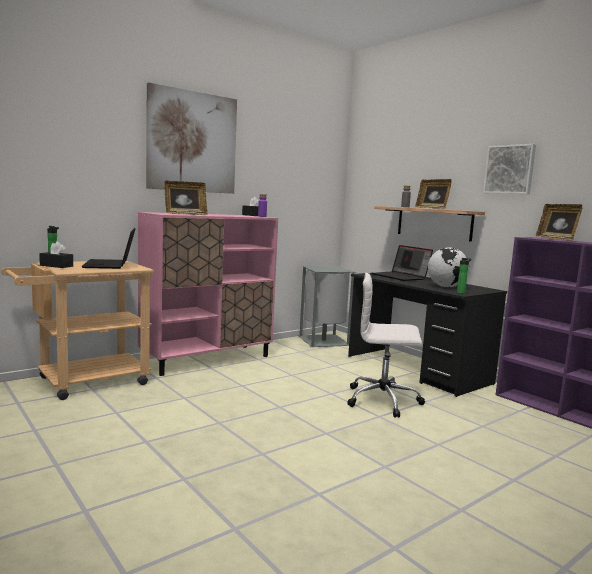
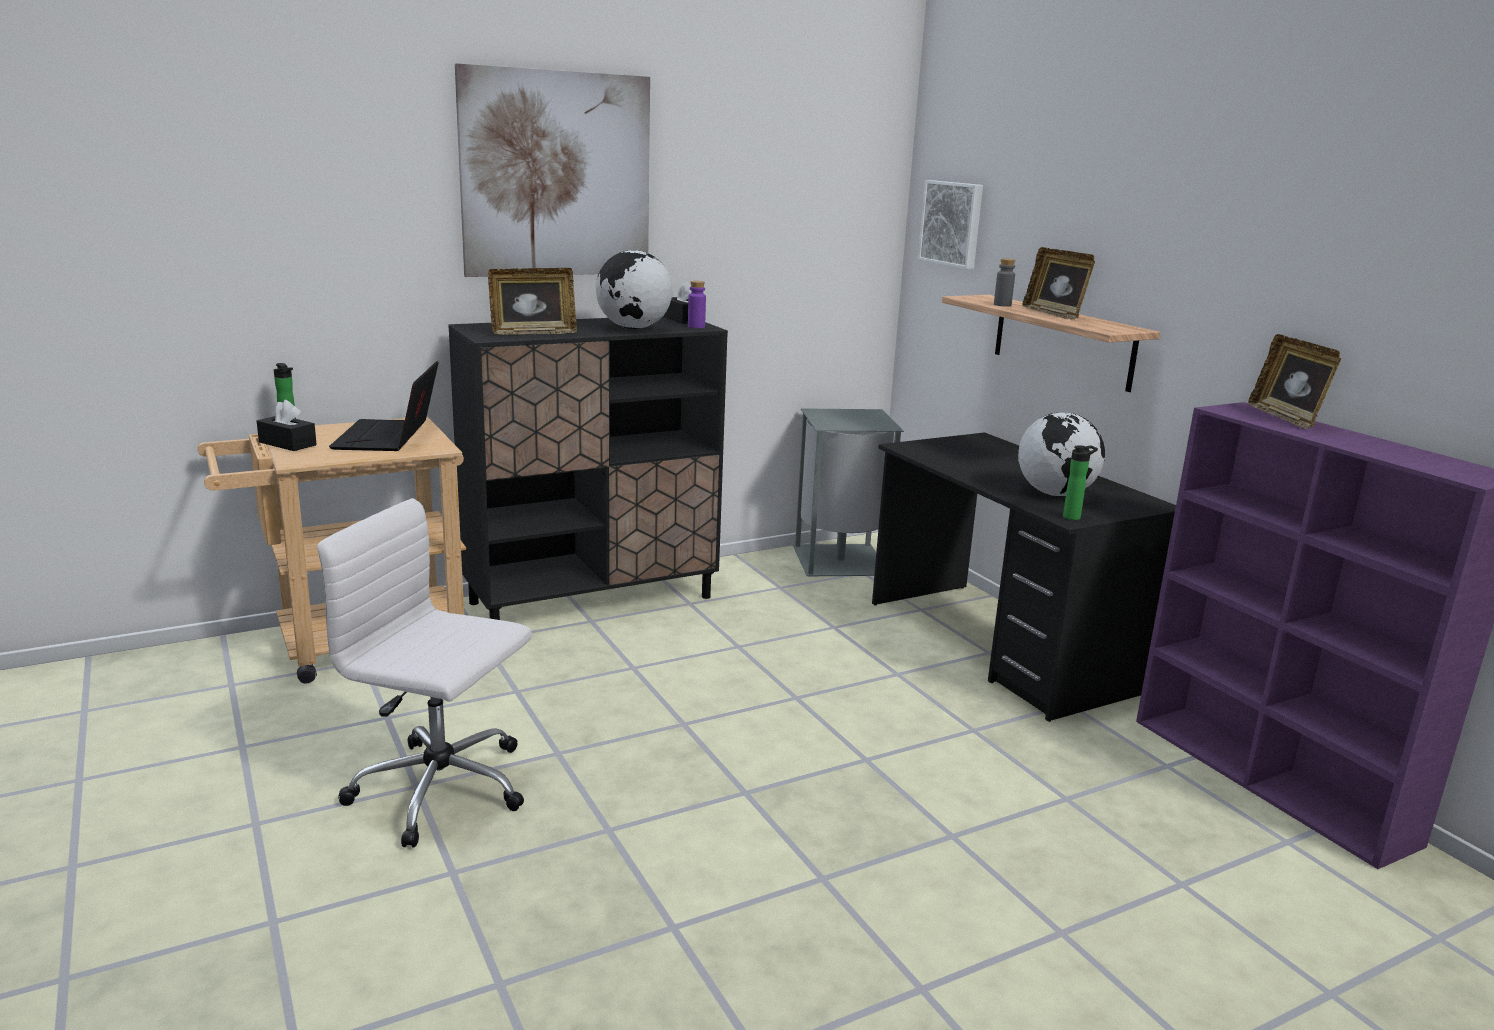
camera: 10 degrees right, 10 degrees up
pink cabinet [138,212,278,376] -> black cabinet [448,316,728,620]
white office chair [347,273,425,418] -> white office chair moved to [317,498,532,847]
laptop [372,245,433,281] -> none
picture [483,144,536,194] -> picture moved to [918,180,983,269]
none -> globe [596,250,672,329]

